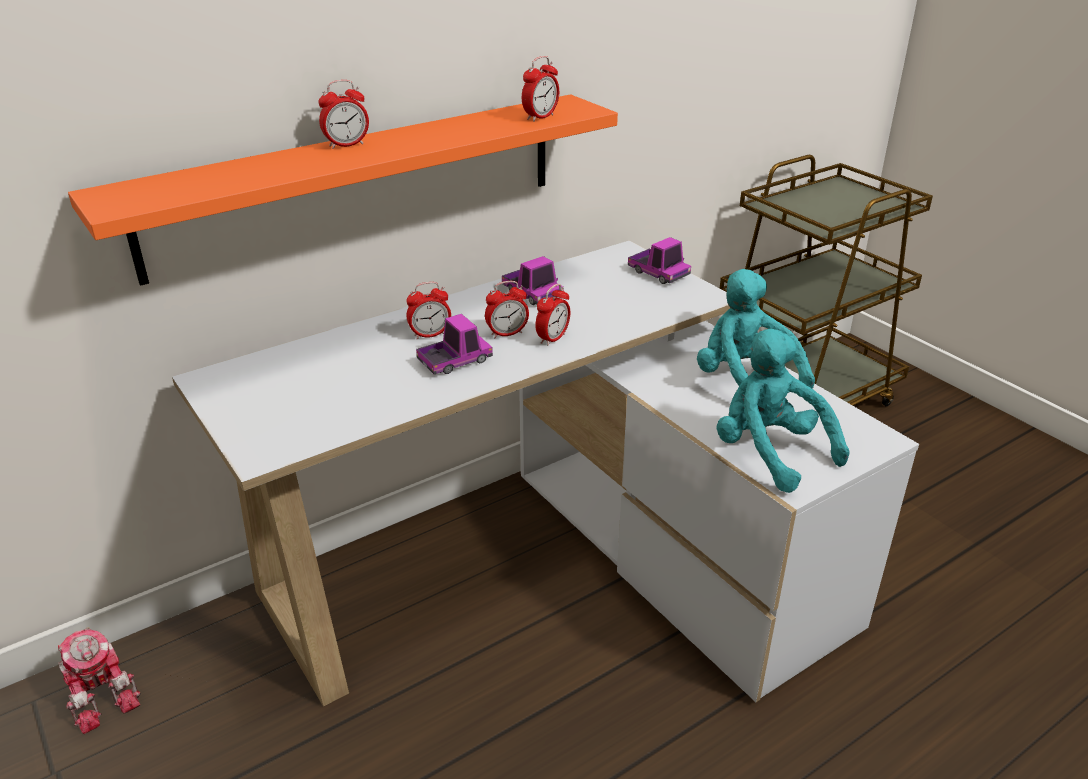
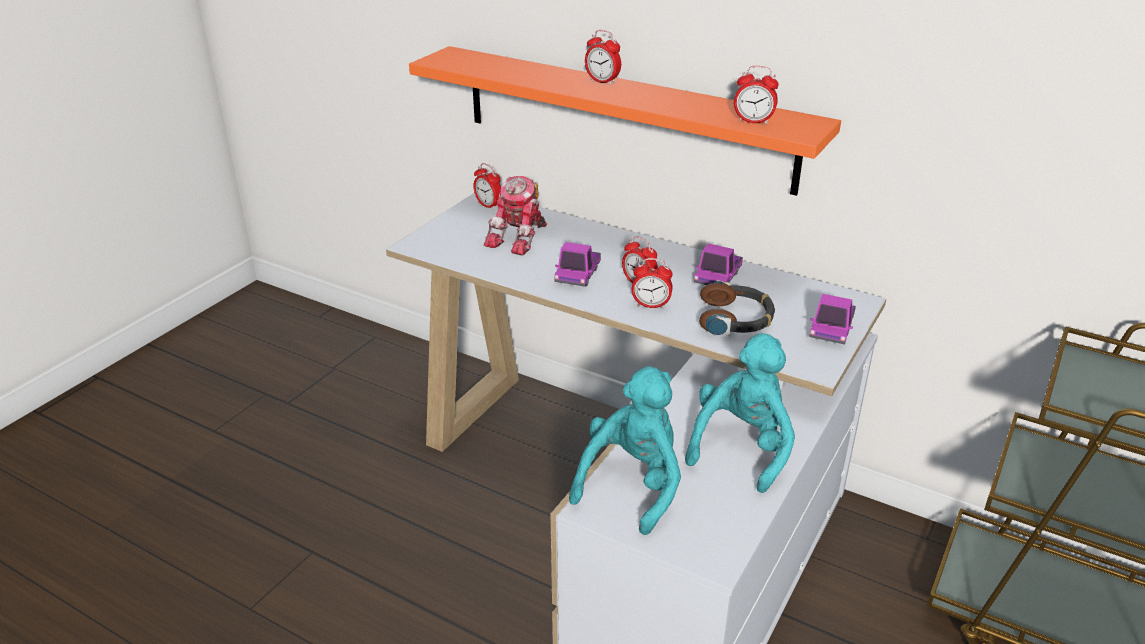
camera: 65 degrees right, 0 degrees up
toy robot [58,627,141,734] -> toy robot moved to [483,176,547,256]
alarm clock [406,282,451,340] -> alarm clock moved to [473,163,501,210]
toy truck [416,314,493,374] -> toy truck turned 75 degrees clockwise [554,242,601,287]
none -> headphones [699,280,775,336]

